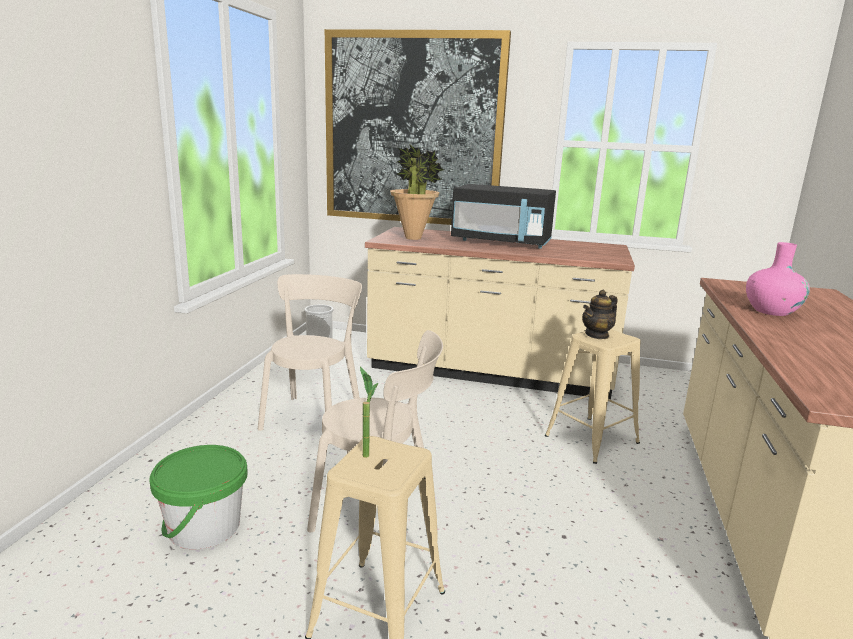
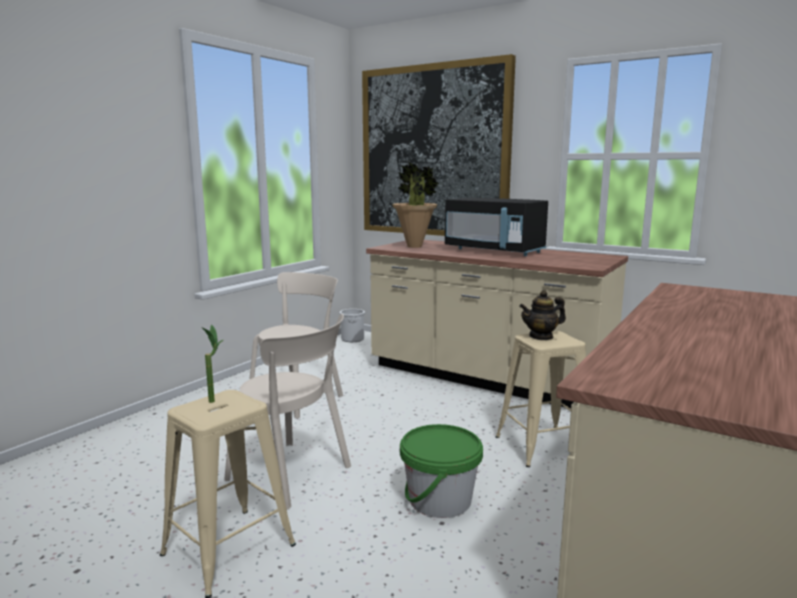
camera: 20 degrees right, 5 degrees down
green bucket [150,445,248,549] -> green bucket moved to [400,424,483,518]
pink vase [746,242,810,316] -> none

